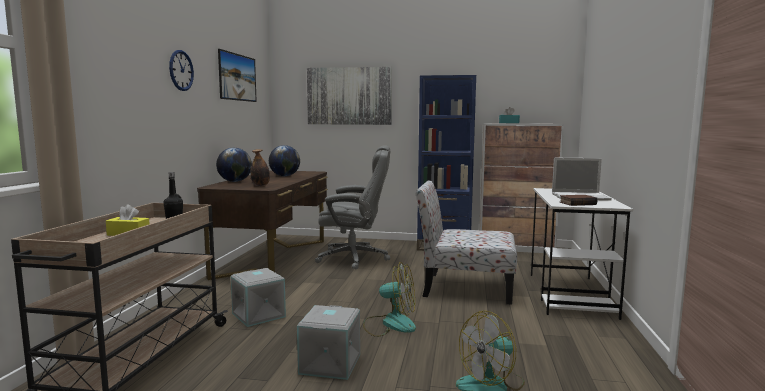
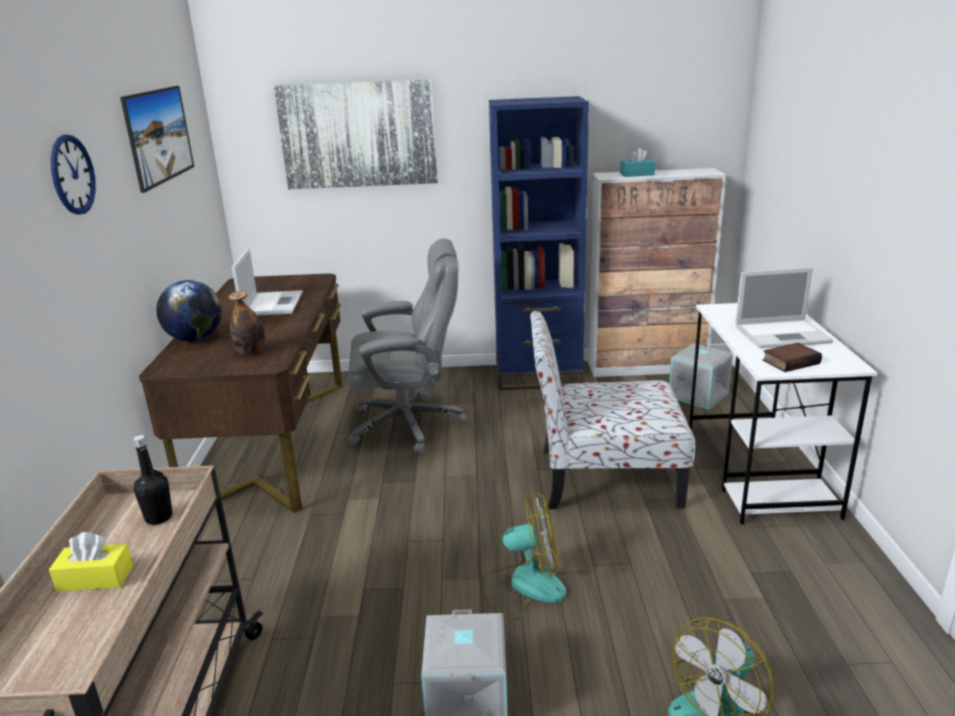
camera: 10 degrees left, 15 degrees up
grey storage box [231,268,286,327] -> grey storage box moved to [669,343,733,410]
globe [269,145,300,176] -> laptop [232,248,303,316]

